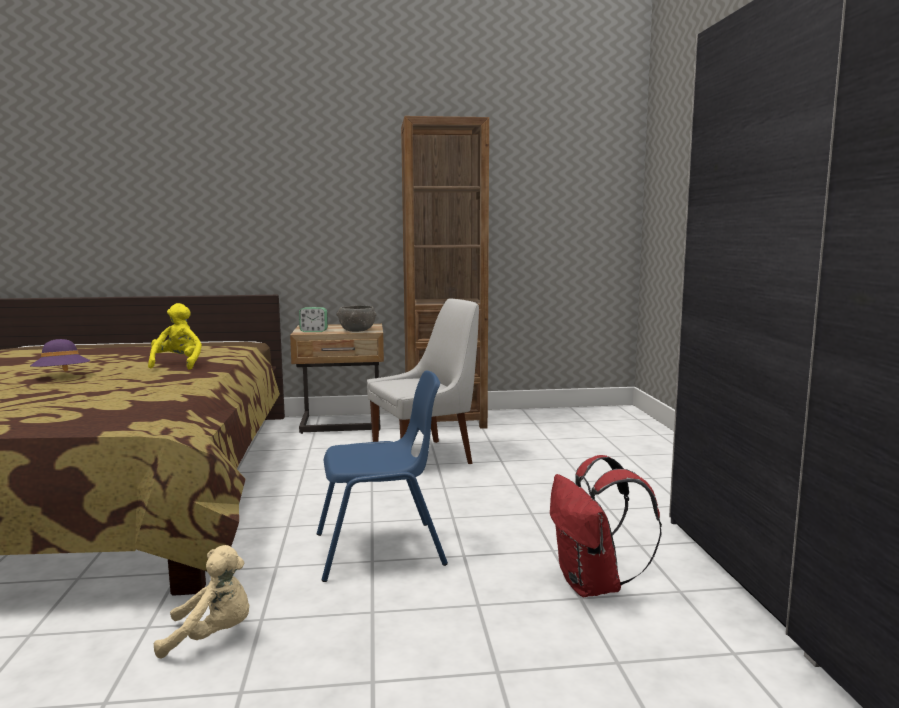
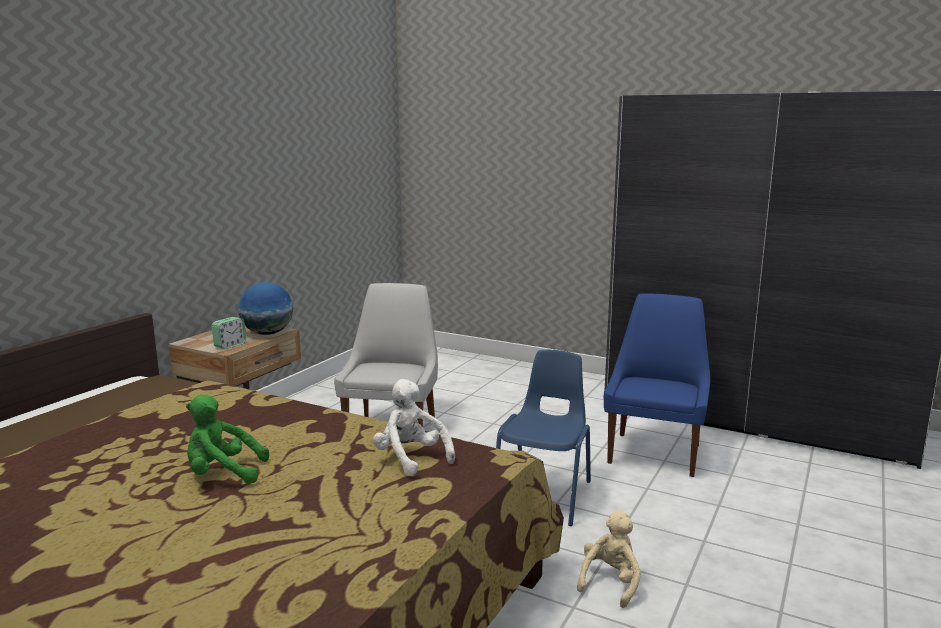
camera: 55 degrees left, 5 degrees up
purple hat [30,339,91,372] -> green plush toy [186,395,269,484]
yellow plush toy [148,303,202,370] -> none
grey bowl [337,305,377,332] -> globe [238,282,293,335]
brown bookcase [401,116,489,429] -> none
red backpack [550,455,662,597] -> blue chair [604,293,710,477]
none -> white plush toy [373,379,455,476]

